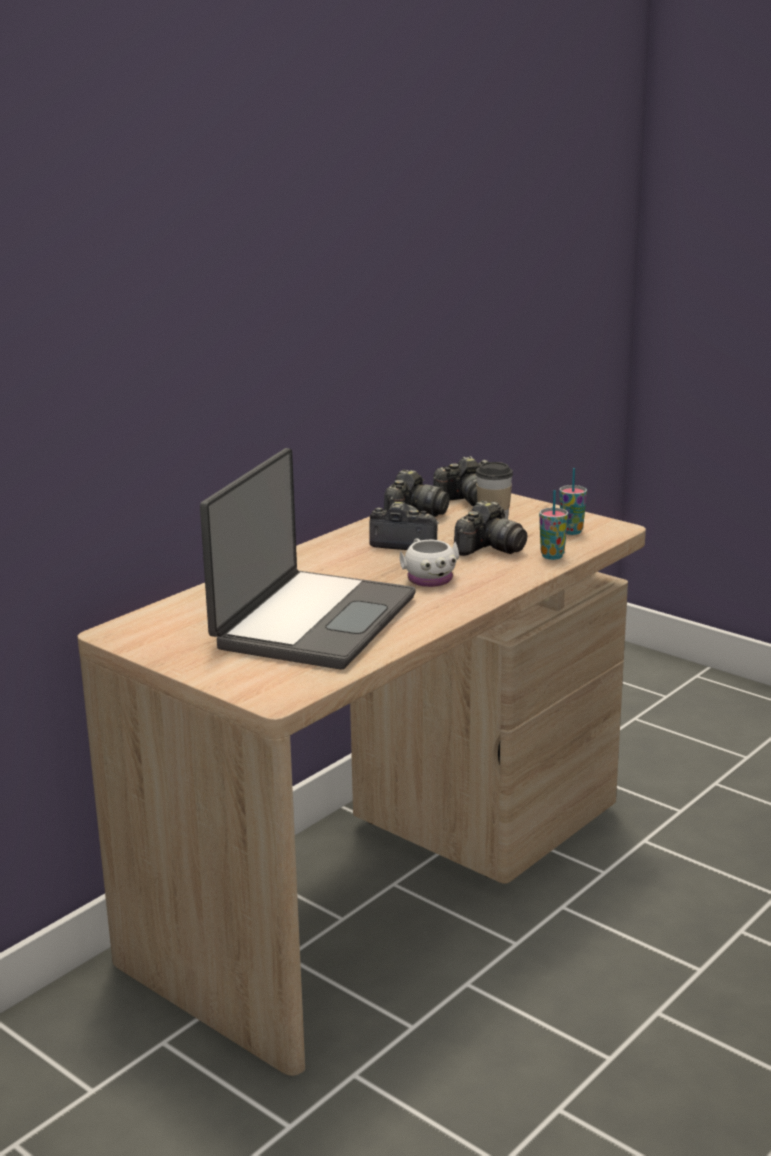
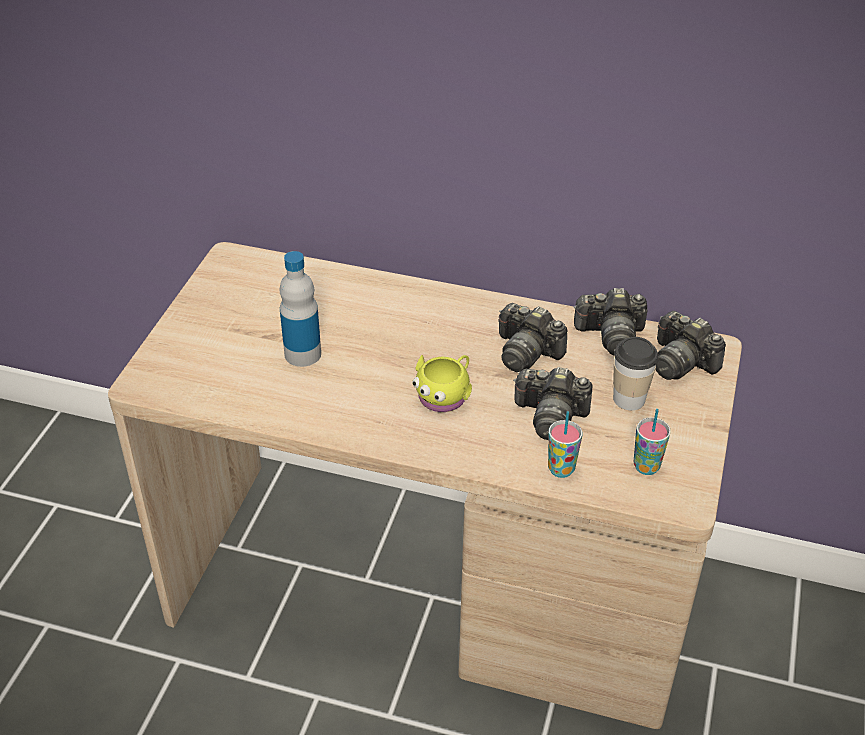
camera: 65 degrees right, 20 degrees up
laptop [200,448,416,669] -> bottle [280,251,321,367]
camera [369,502,439,550] -> camera turned 135 degrees clockwise [499,303,568,372]
white mug [400,538,459,587] -> yellow mug [412,355,472,412]

